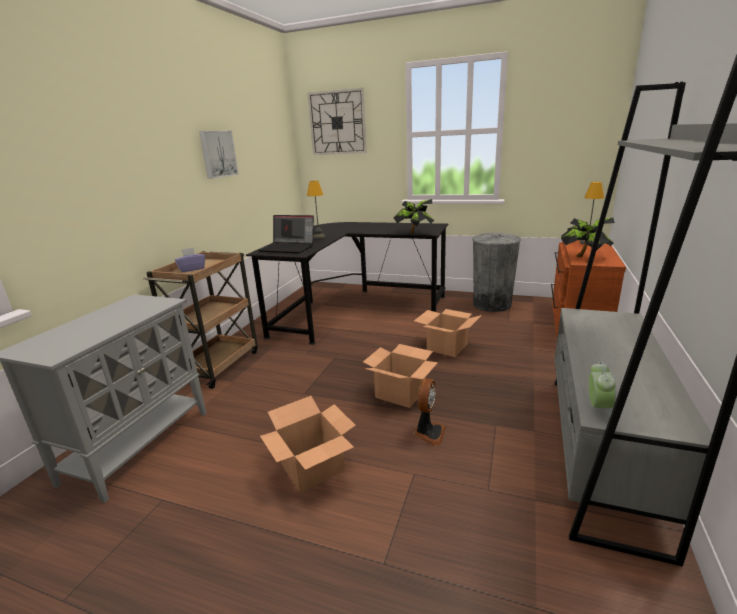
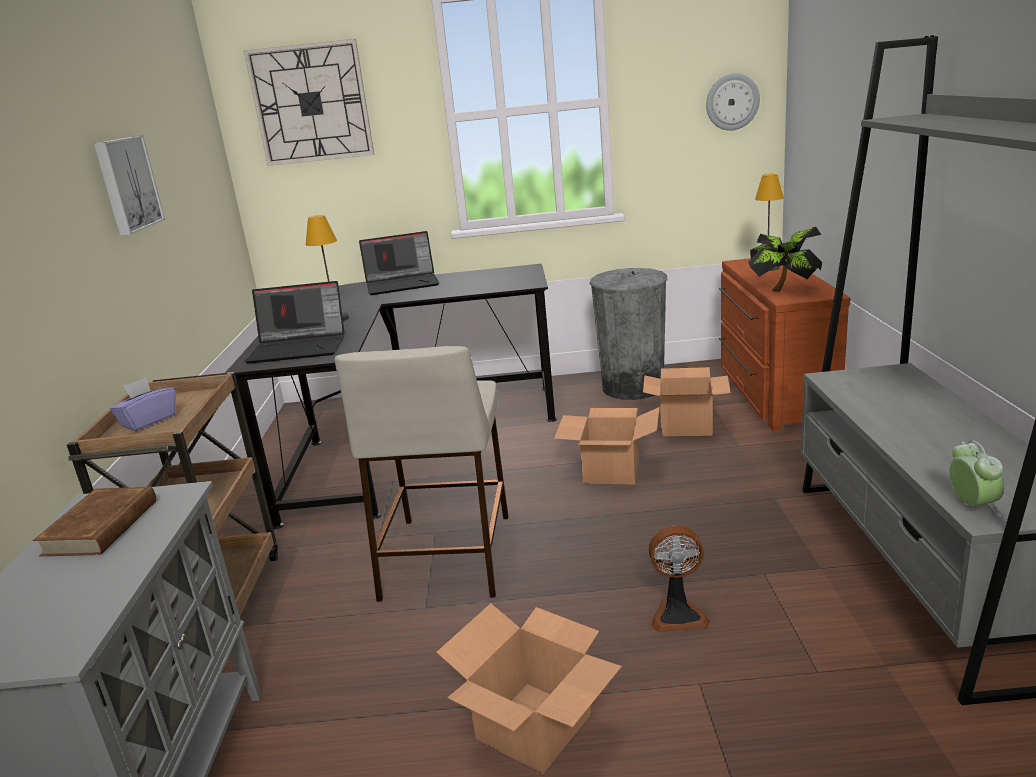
camera: 20 degrees left, 0 degrees up
cardboard box [363,344,438,408] -> cardboard box moved to [643,367,731,436]
potted plant [394,199,435,234] -> none
fan [414,379,446,446] -> fan turned 90 degrees clockwise [649,525,710,632]
none -> brown book [33,487,156,556]
none -> beige stool [334,346,508,602]
none -> laptop [359,231,439,295]
none -> wall clock [706,73,760,131]

